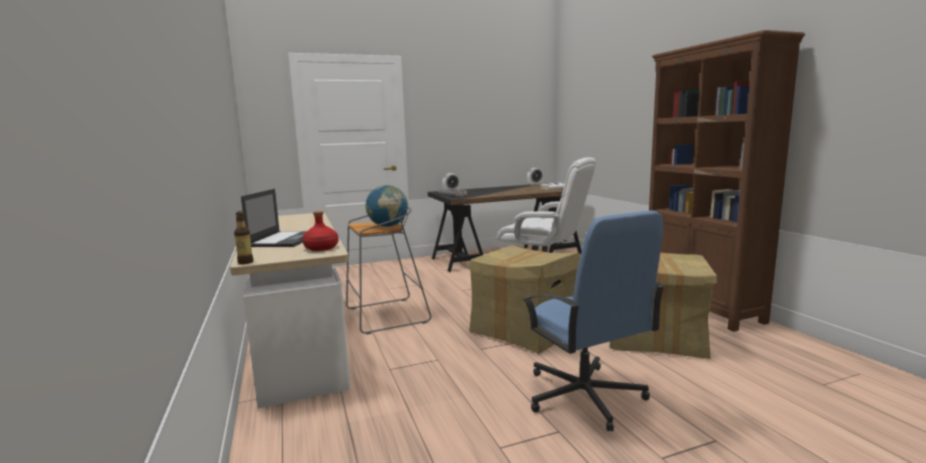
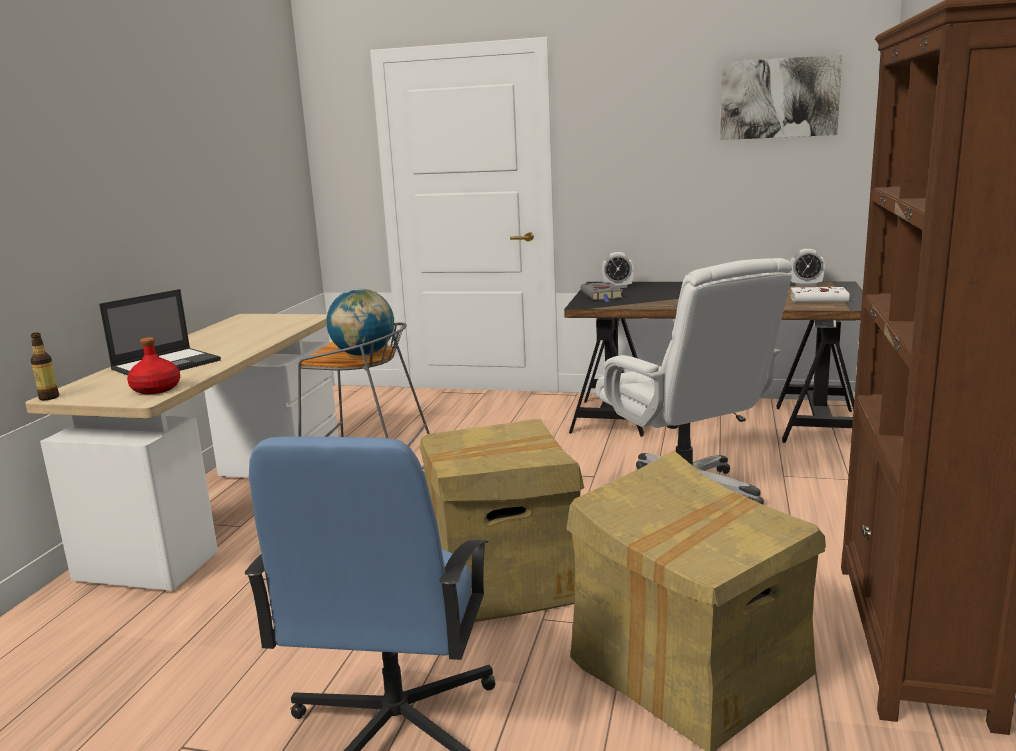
camera: 35 degrees right, 5 degrees up
none -> picture [720,55,842,140]

